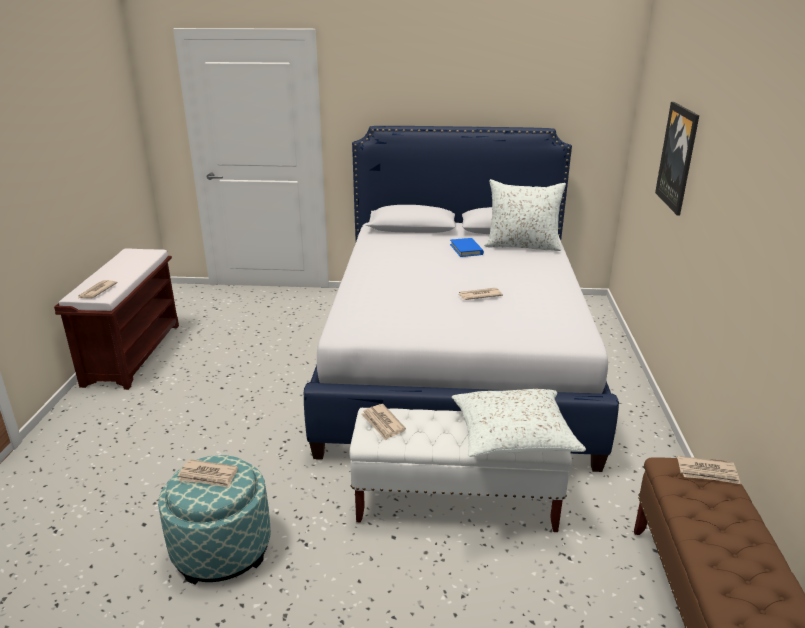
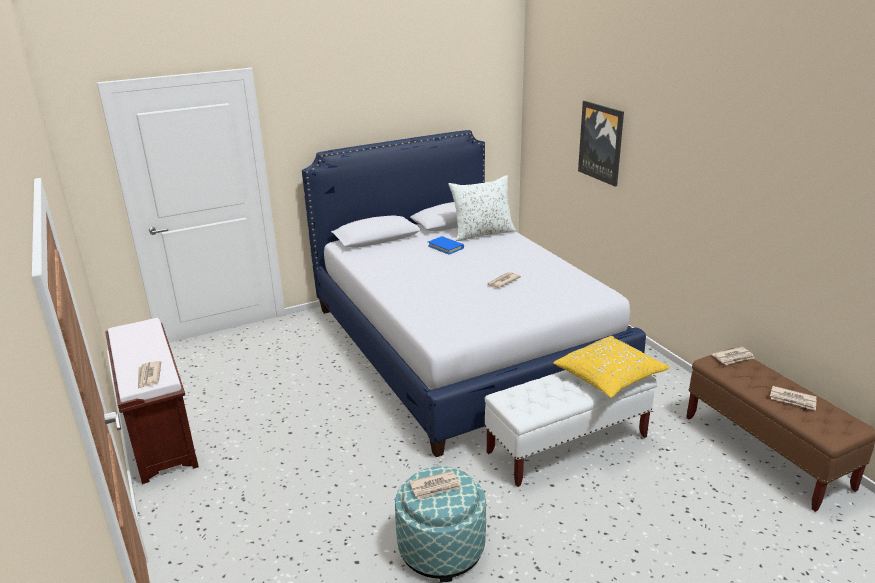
camera: 30 degrees left, 0 degrees up
newspaper [361,404,406,441] -> newspaper moved to [770,386,816,411]
white pillow [452,389,586,457] -> yellow pillow [553,336,670,398]

